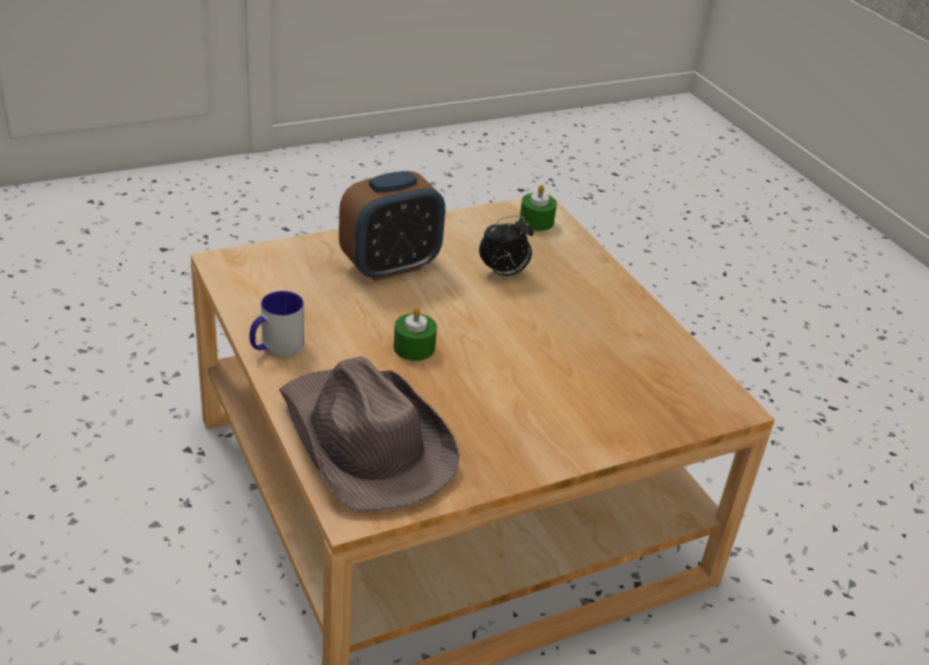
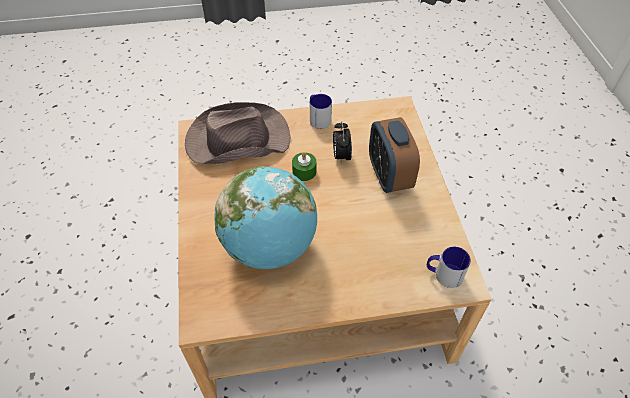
camera: 110 degrees right, 15 degrees up
alarm clock [479,215,534,278] -> alarm clock moved to [333,121,352,165]
green candle [519,185,557,231] -> mug [427,247,471,288]
none -> globe [215,166,317,269]

